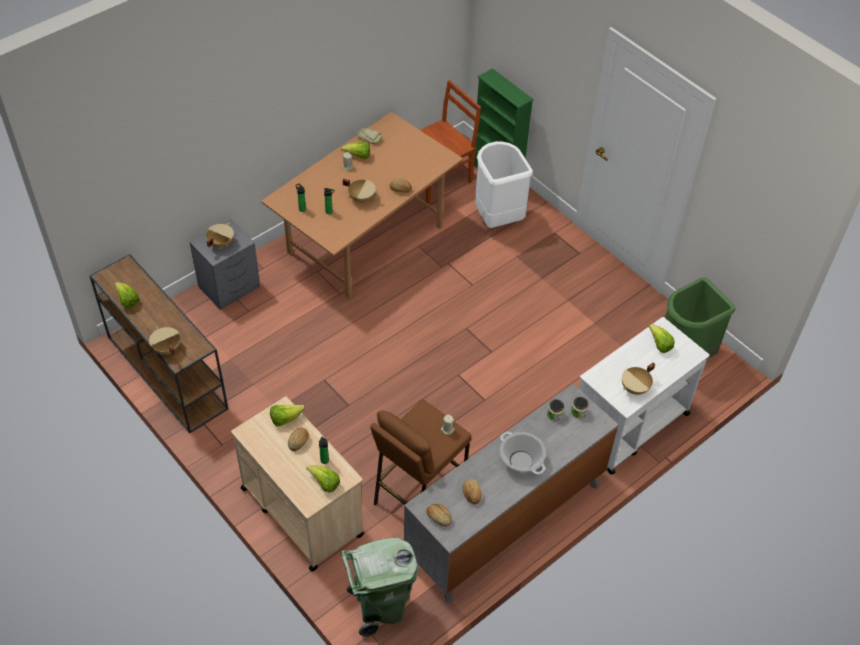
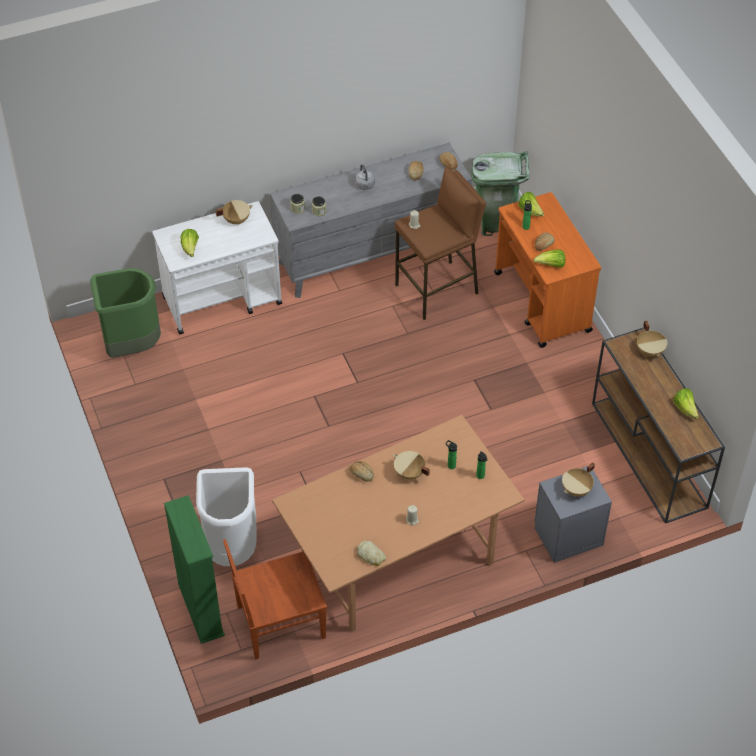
camera: 160 degrees left, 0 degrees up
beige cart [231,396,364,572] -> orange cart [494,192,601,348]
lettuce [341,142,370,159] -> none
cooking pot [500,432,546,475] -> grey kettle [355,164,375,190]

